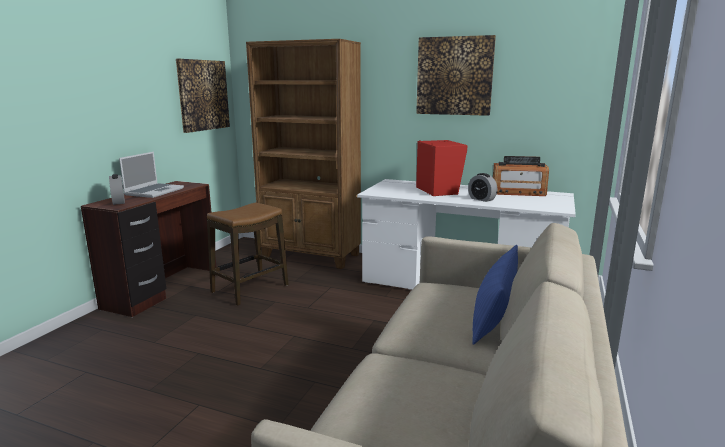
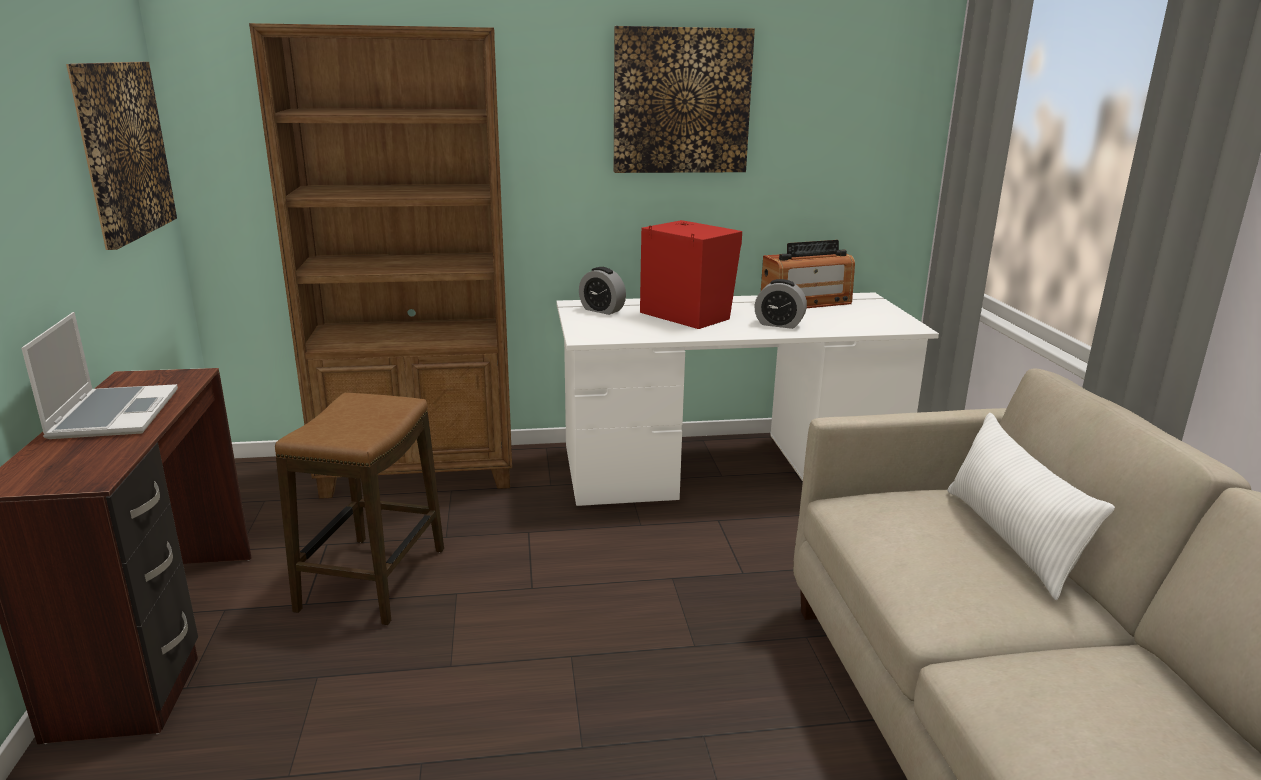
camera: 30 degrees left, 5 degrees up
alarm clock [109,174,125,205] -> alarm clock moved to [579,267,626,315]
blue pillow [472,245,518,345] -> white pillow [947,413,1115,600]

